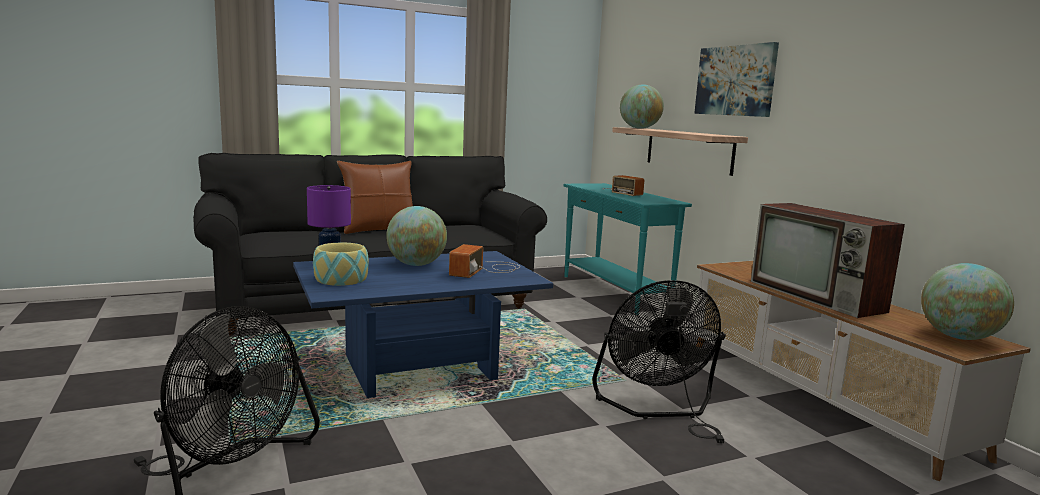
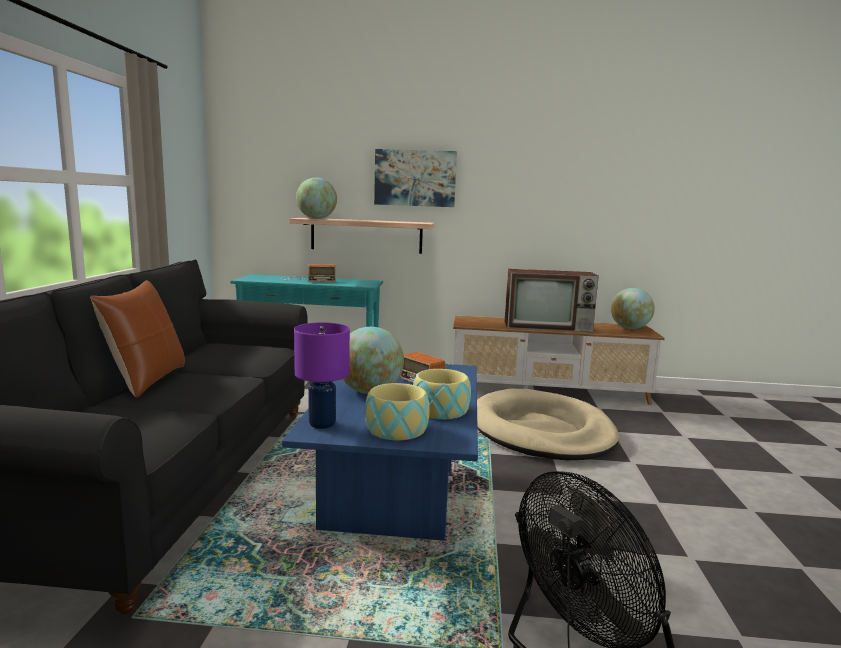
camera: 60 degrees left, 0 degrees up
black fan [593,280,726,443] -> beige dog bed [477,389,619,460]
none -> bowl [413,369,471,419]

